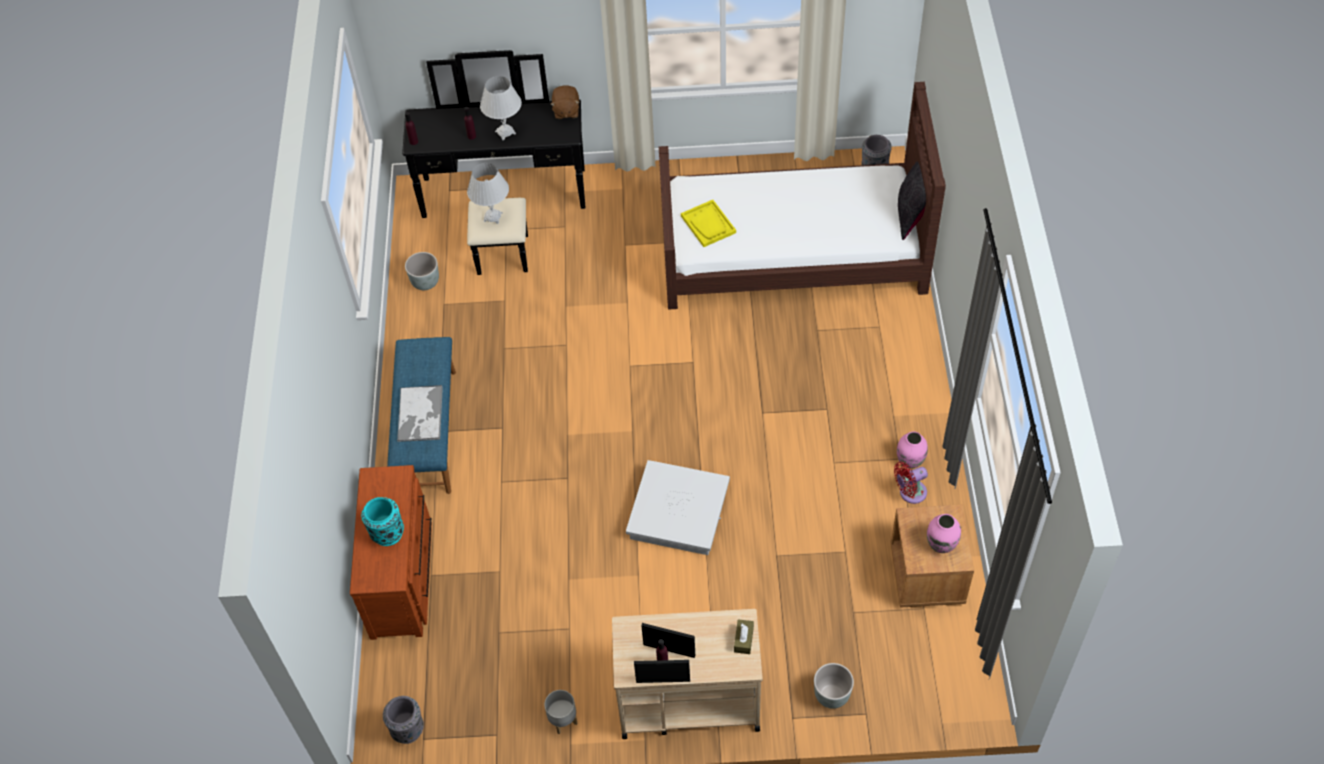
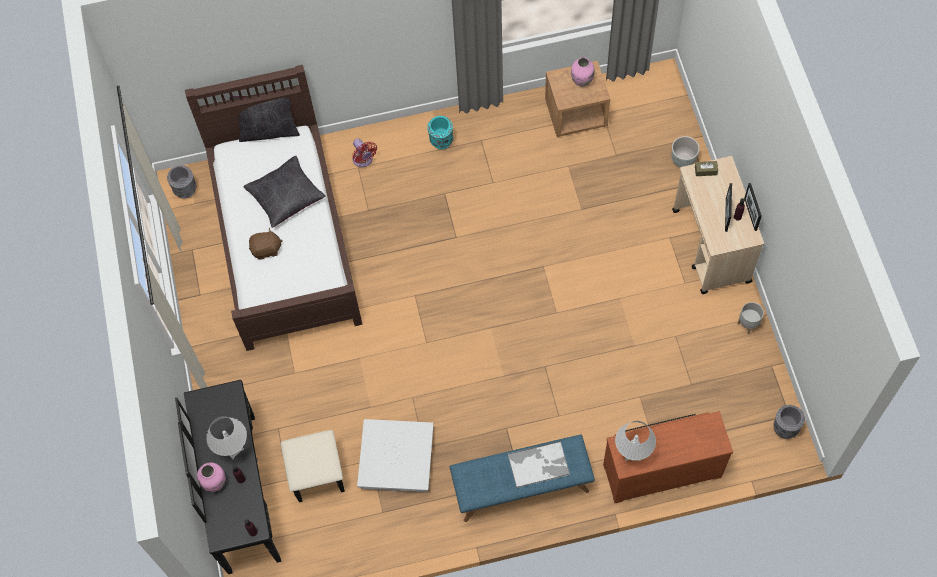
camera: 100 degrees left, 10 degrees up
turquoise vase [361,497,404,546] -> turquoise vase moved to [427,116,453,149]
grey planter [405,252,439,290] -> none
white table lamp [467,163,509,224] -> white table lamp moved to [615,421,656,461]
brown plush toy [550,85,580,119] -> brown plush toy moved to [249,228,283,260]
white storage box [626,460,730,555] -> white storage box moved to [357,419,434,492]
yellow tray [681,200,736,247] -> none
red fan [894,462,928,504] -> red fan moved to [352,138,377,167]
pink vase [897,431,928,469] -> pink vase moved to [197,462,226,492]
none -> black pillow [243,156,326,228]

